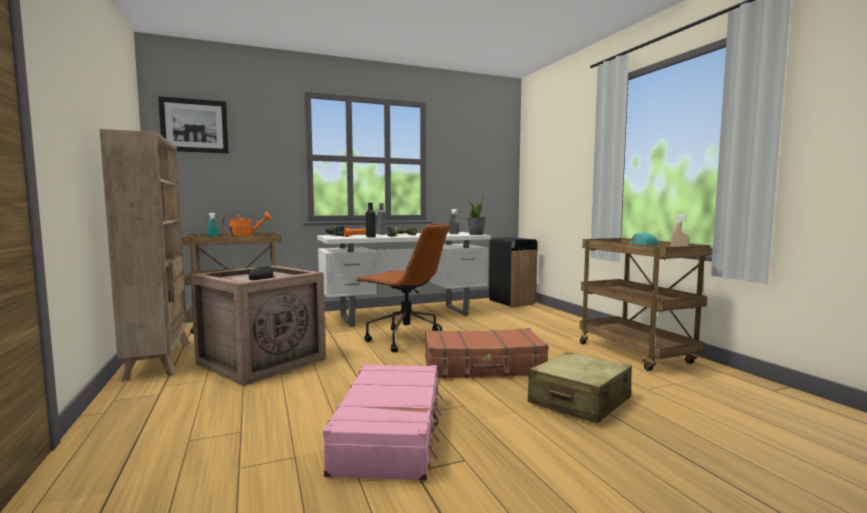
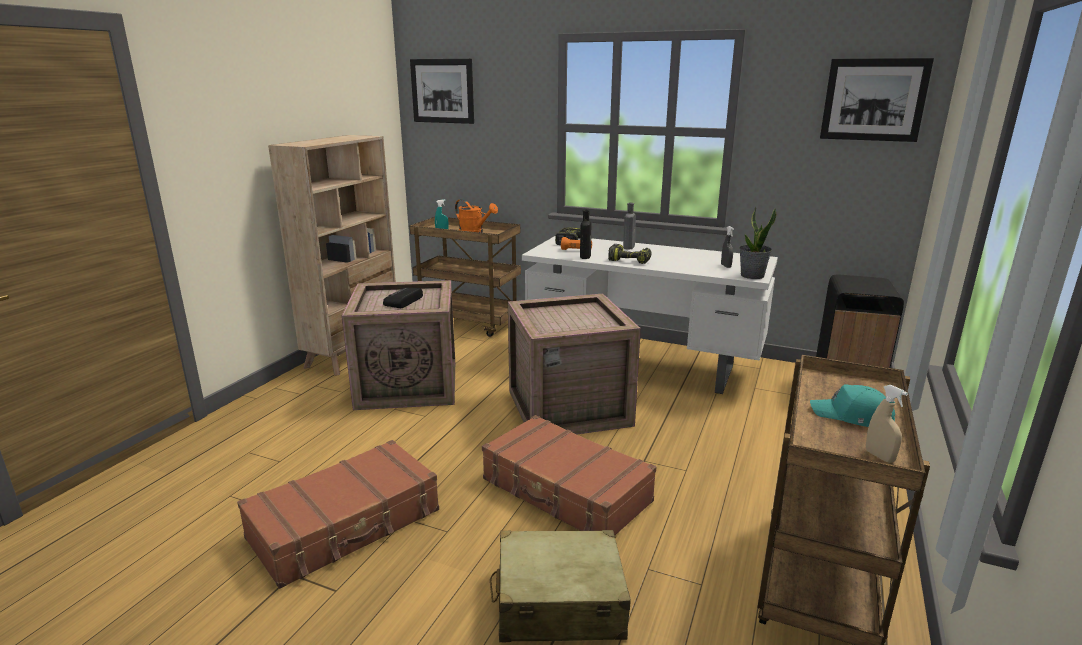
camera: 45 degrees right, 15 degrees up
pink suitcase [323,364,443,481] -> brown suitcase [237,440,439,589]
brown office chair [356,223,449,352] -> crate [508,294,641,434]
none -> picture [820,58,934,142]

